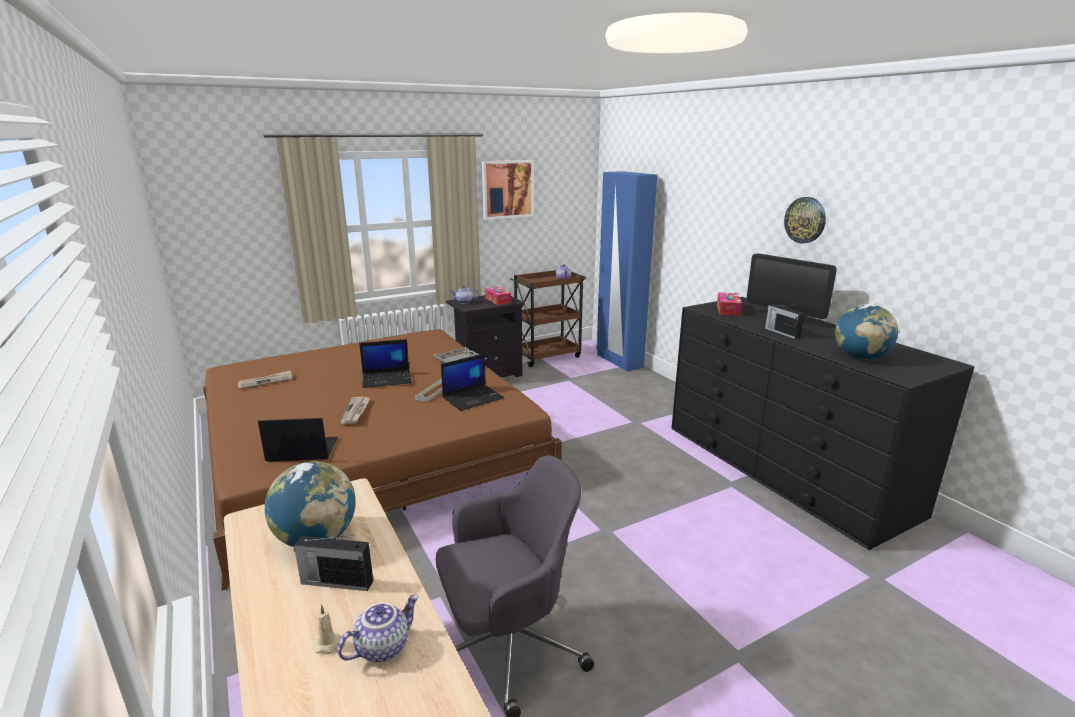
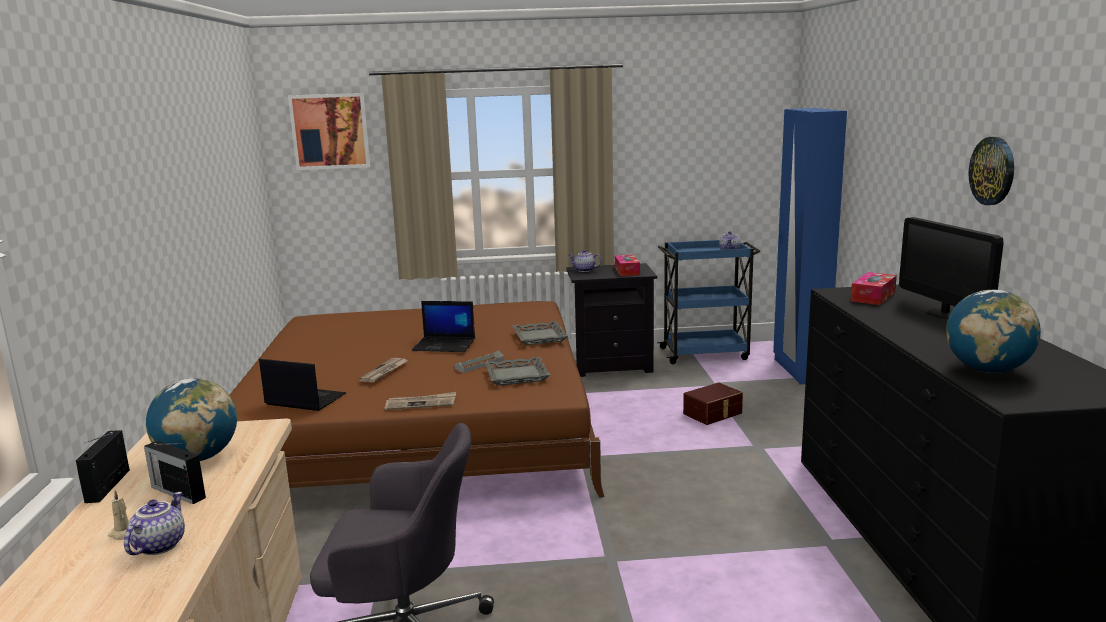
camera: 25 degrees right, 5 degrees down
newspaper [237,370,292,389] -> newspaper moved to [385,392,456,410]
teapot [337,595,419,662] -> teapot turned 60 degrees counterclockwise [124,492,185,555]
laptop [441,353,504,411] -> grey tray [485,357,550,386]
picture [482,160,534,220] -> picture moved to [288,93,370,170]
brown cart [510,270,586,367] -> blue cart [657,240,760,364]
radio [765,304,804,339] -> radio moved to [75,430,130,503]
none -> brown storage box [683,383,743,425]

